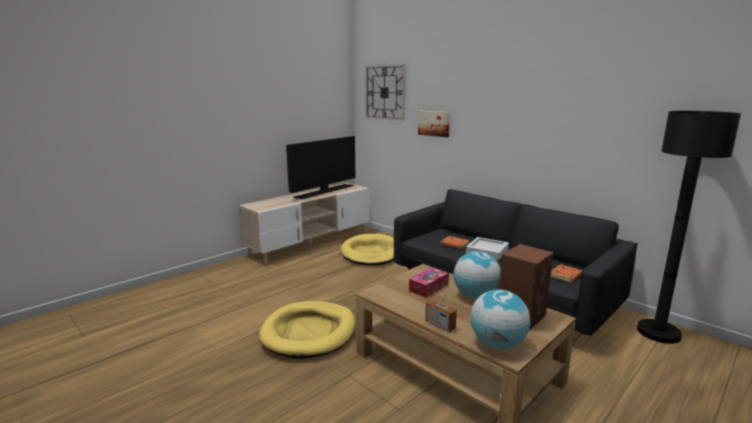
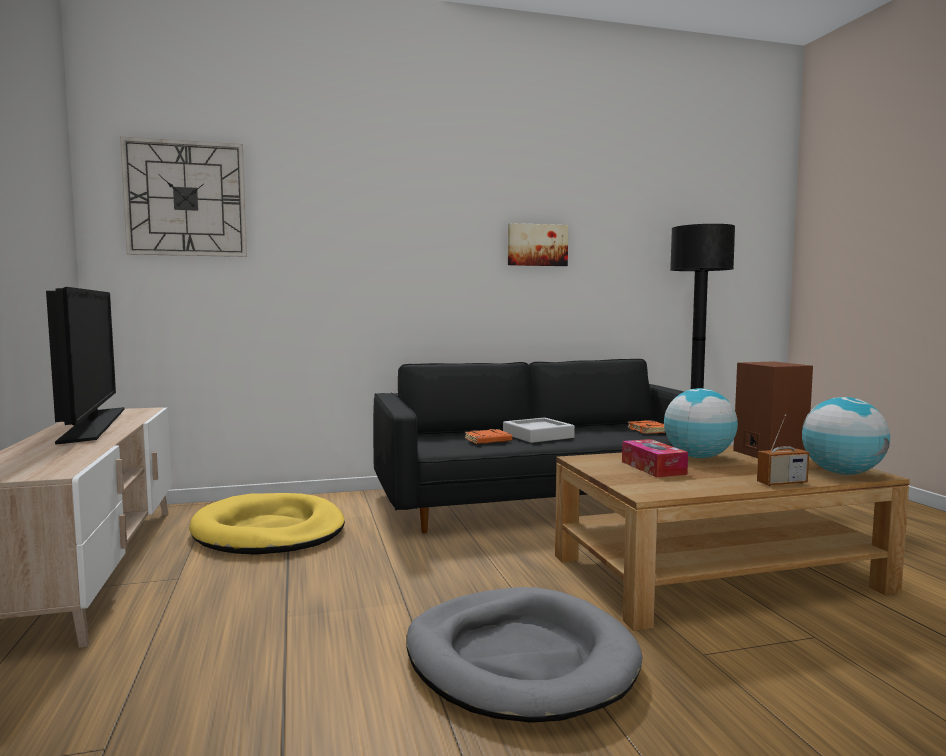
camera: 60 degrees left, 10 degrees down
yellow dog bed [259,301,355,359] -> grey dog bed [406,587,643,723]
picture [418,111,450,137] -> picture moved to [508,223,568,266]

